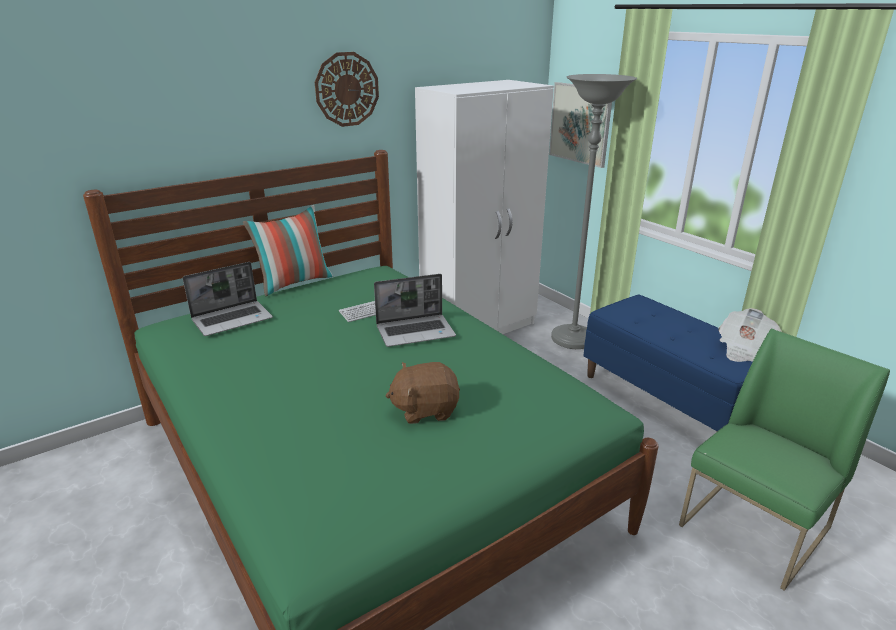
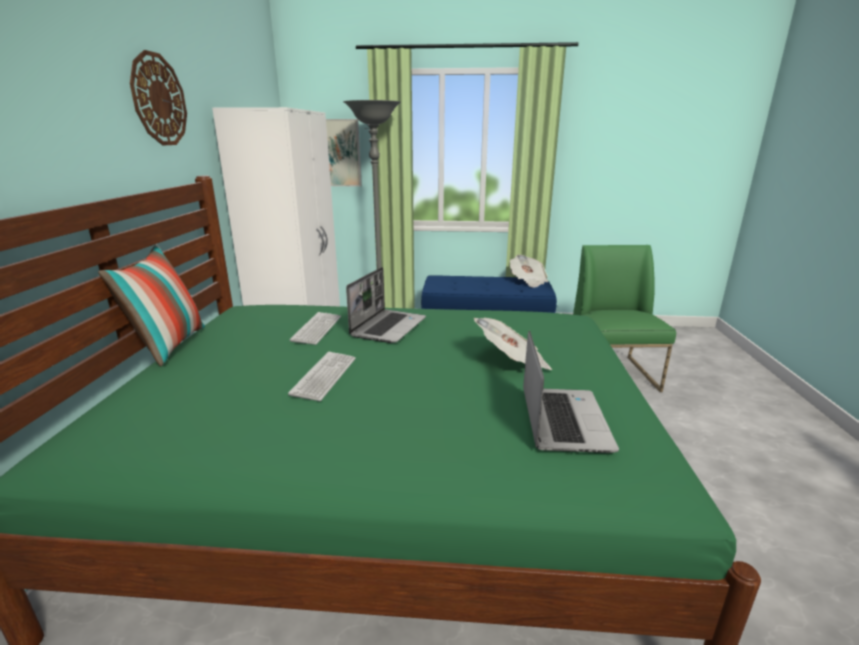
camera: 50 degrees left, 5 degrees down
laptop [183,262,273,336] -> laptop moved to [523,331,619,453]
brown plush toy [385,362,460,424] -> newspaper [474,318,552,370]
none -> keyboard [288,352,356,401]

